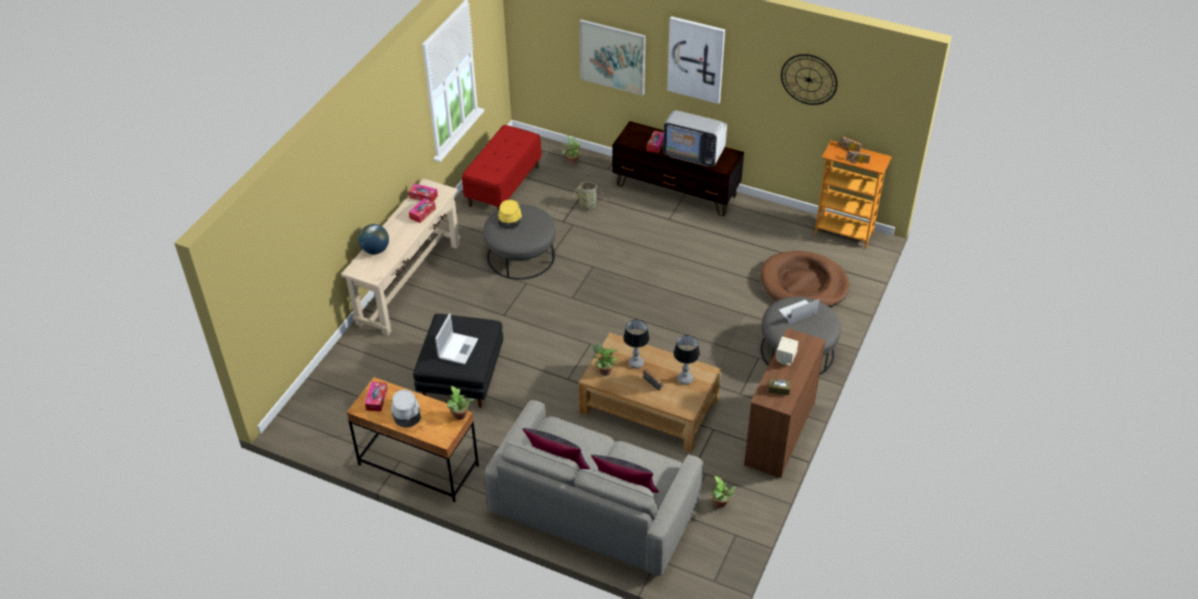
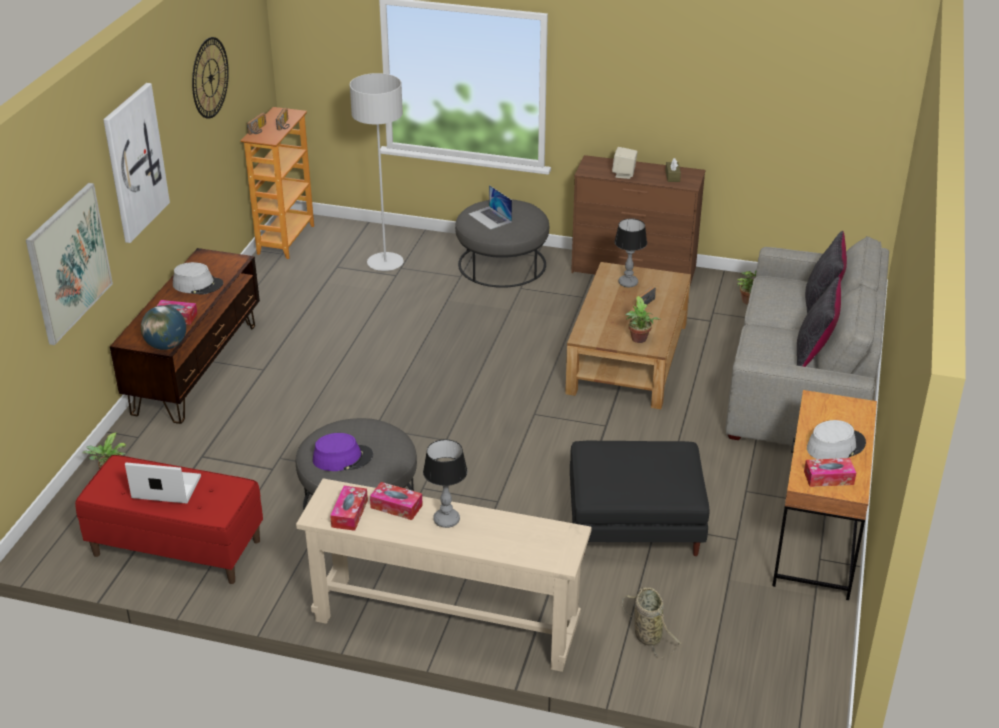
camera: 100 degrees left, 10 degrees down
globe [358,224,389,254] -> globe moved to [141,305,186,350]
laptop [435,313,478,365] -> laptop moved to [125,462,201,504]
potted plant [447,385,474,420] -> none
yellow hat [498,200,522,229] -> purple hat [313,433,373,471]
basket [570,182,614,211] -> basket moved to [622,587,682,658]
table lamp [623,319,650,369] -> table lamp moved to [423,439,468,528]
television [663,110,727,167] -> grey hat [173,262,223,294]
brown dog bed [761,251,849,307] -> grey floor lamp [350,73,404,271]

